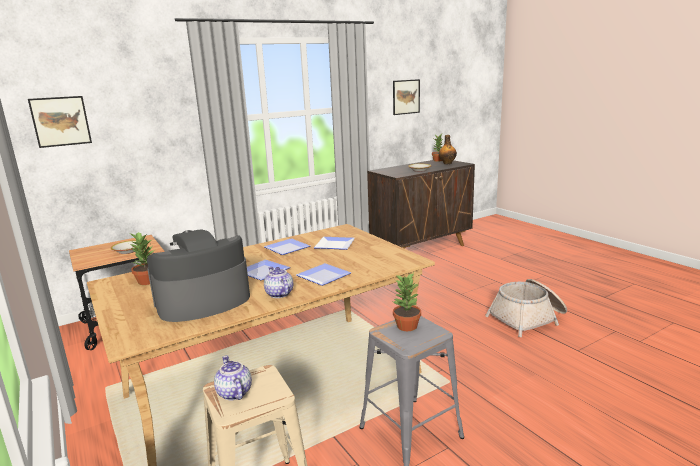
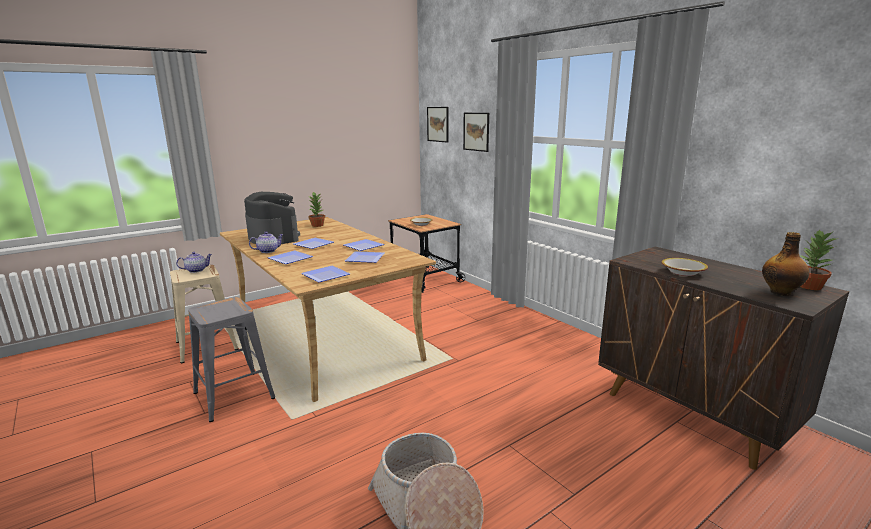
camera: 85 degrees right, 0 degrees up
picture [393,79,420,115] -> picture moved to [463,113,489,152]
potted plant [393,273,421,331] -> none
none -> plate [301,266,350,283]

